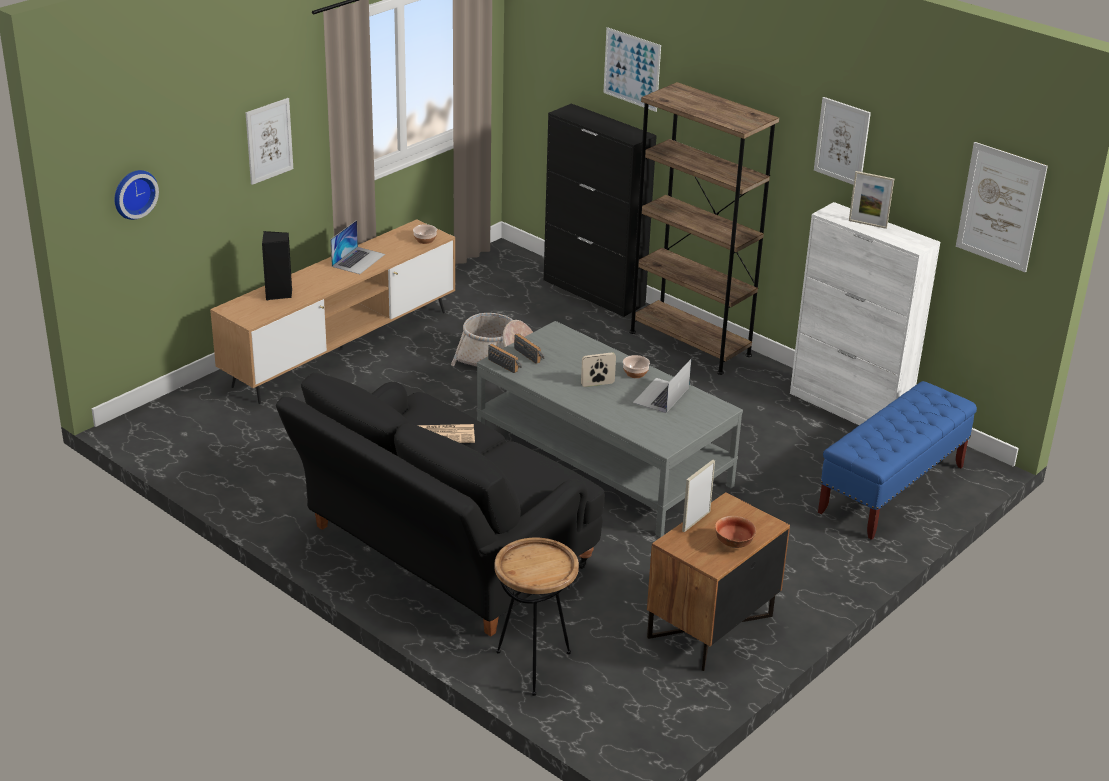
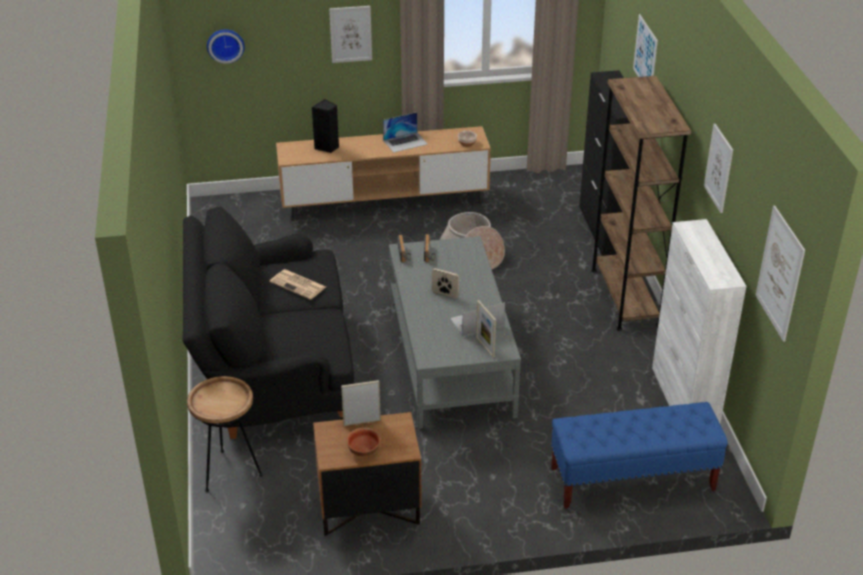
camera: 40 degrees right, 5 degrees up
bowl [623,355,650,378] -> none
picture frame [849,171,894,229] -> picture frame moved to [476,300,496,357]

